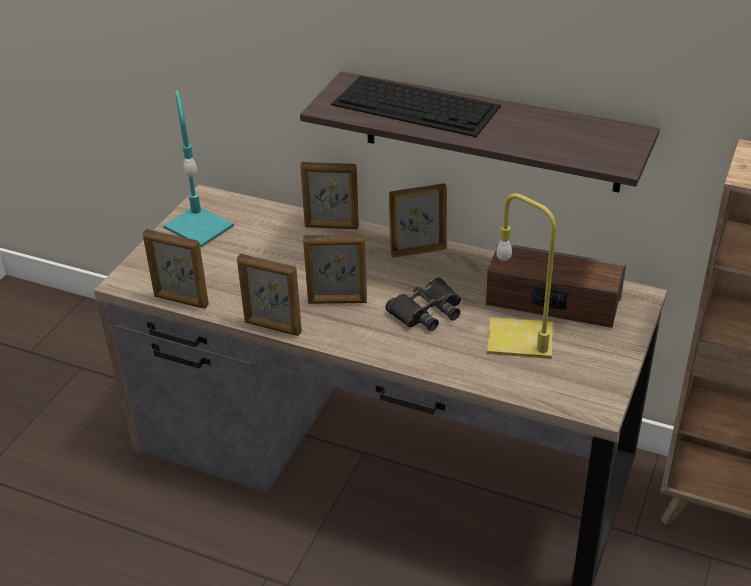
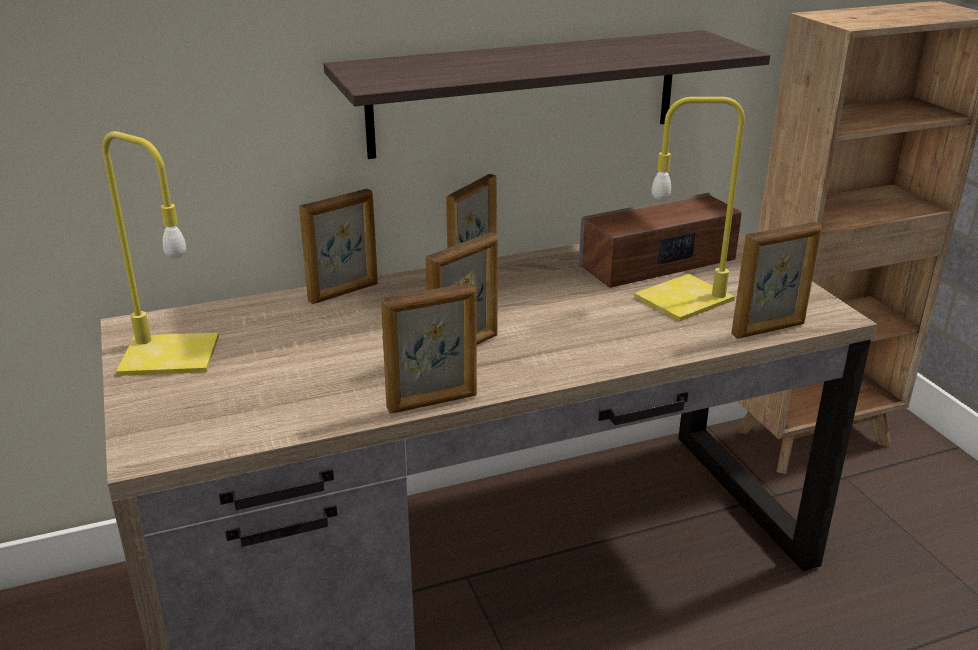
camera: 45 degrees left, 10 degrees down
picture frame [142,229,209,309] -> picture frame moved to [731,222,822,339]
turquoise table lamp [163,91,234,247] -> yellow table lamp [102,131,219,376]
keyboard [331,76,501,137] -> none
black binoculars [385,277,461,331] -> none

